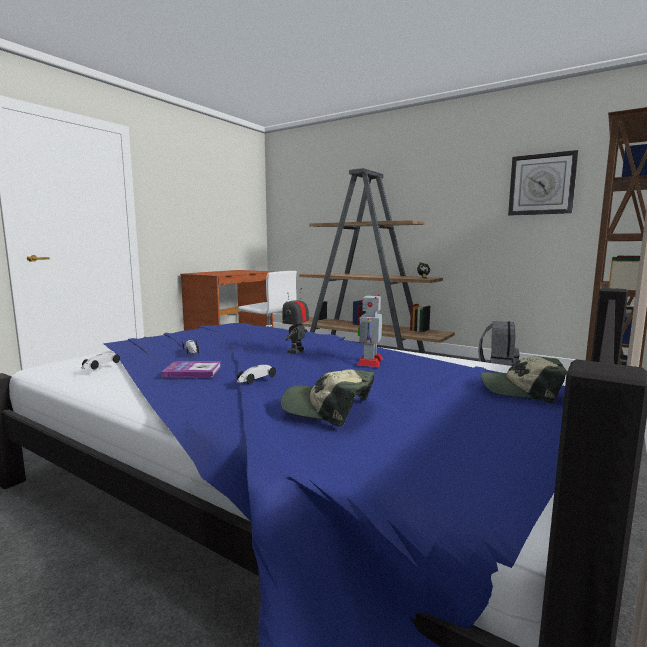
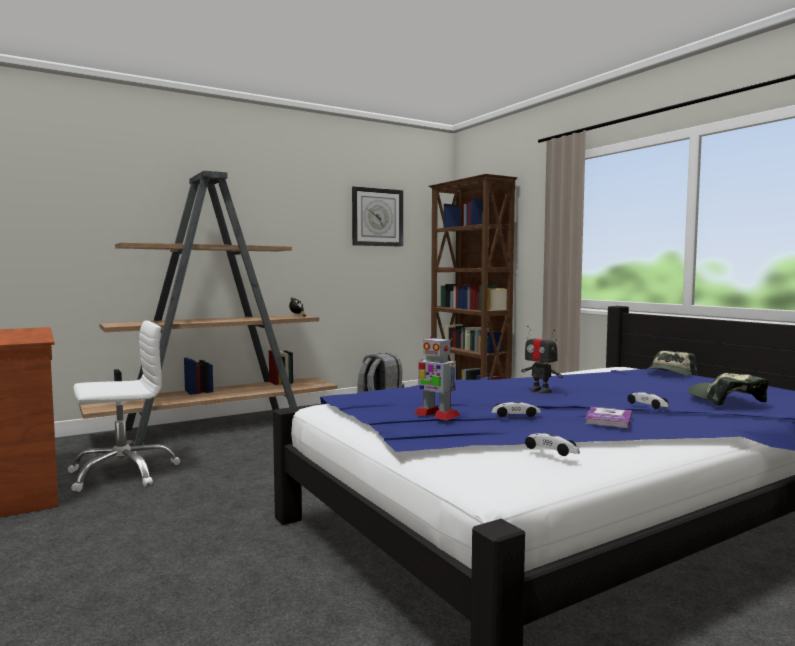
camera: 65 degrees left, 5 degrees down
cap [281,369,375,427] -> cap turned 120 degrees clockwise [688,373,768,406]
toy robot [357,294,383,367] -> toy robot moved to [414,336,461,421]

